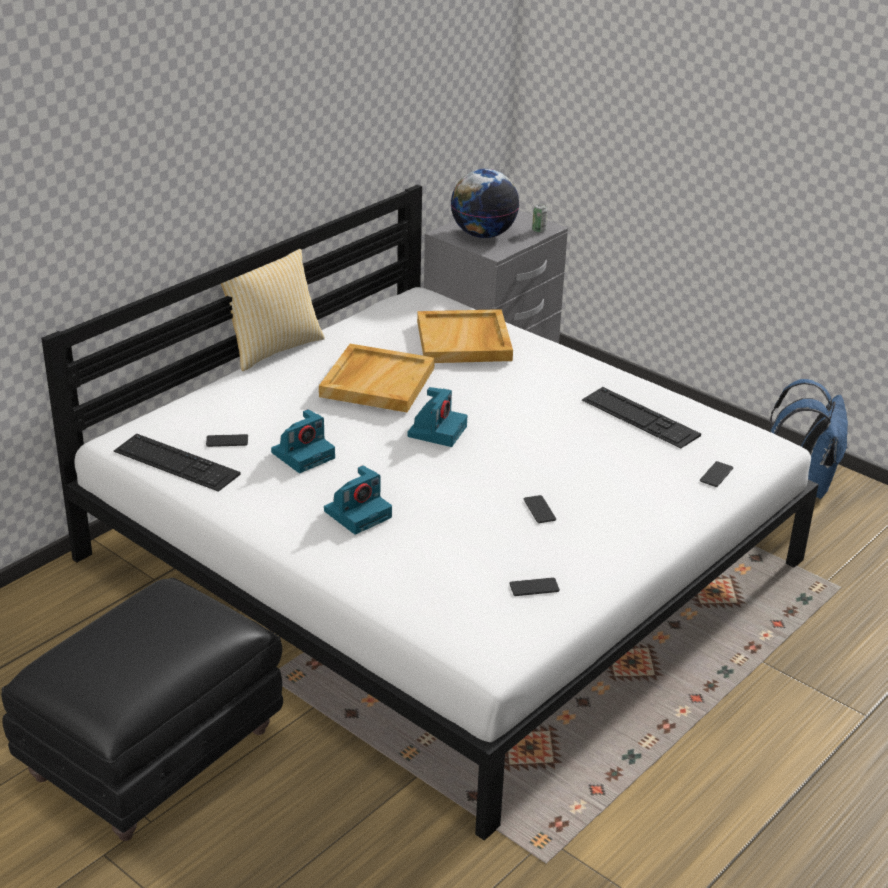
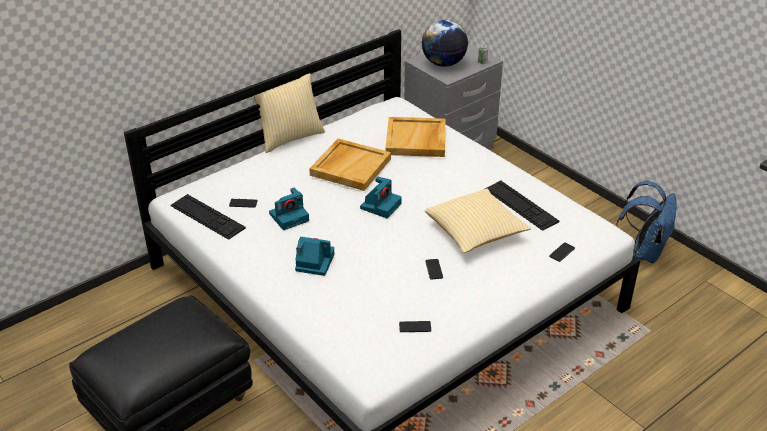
camera: 10 degrees right, 5 degrees up
camera [324,465,392,535] -> camera turned 135 degrees counterclockwise [295,237,334,276]
none -> pillow [425,188,531,253]

